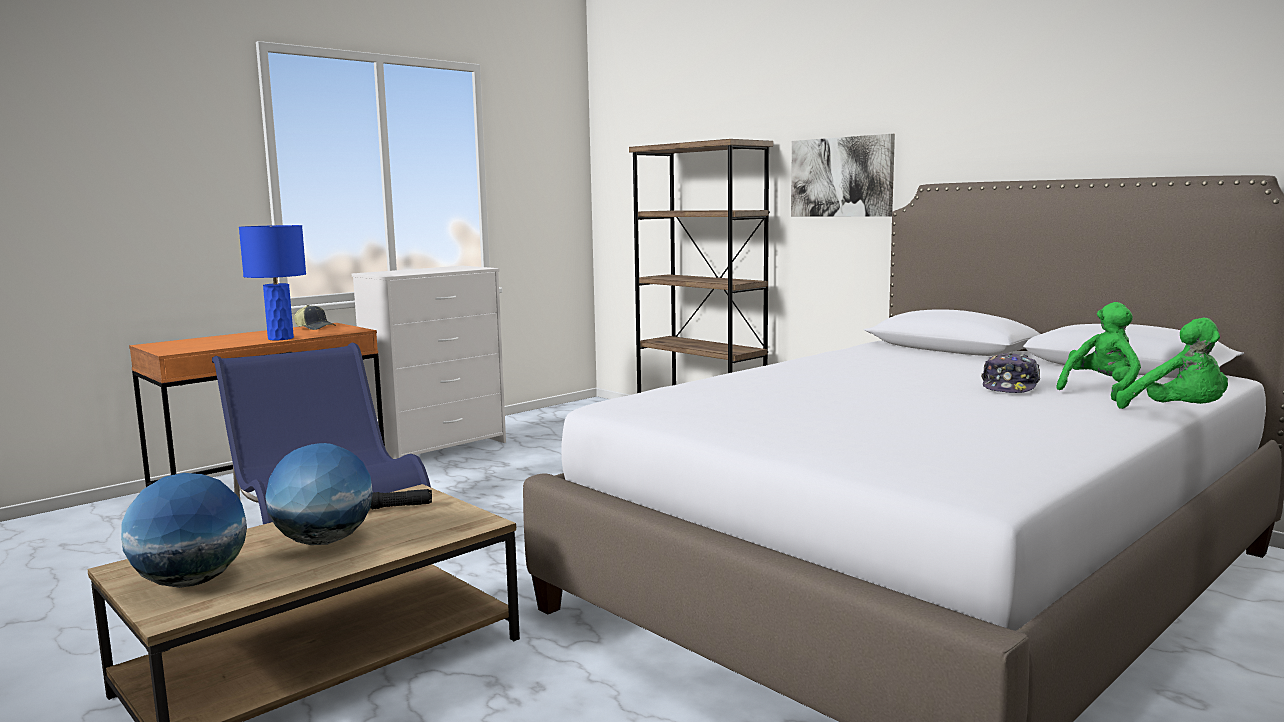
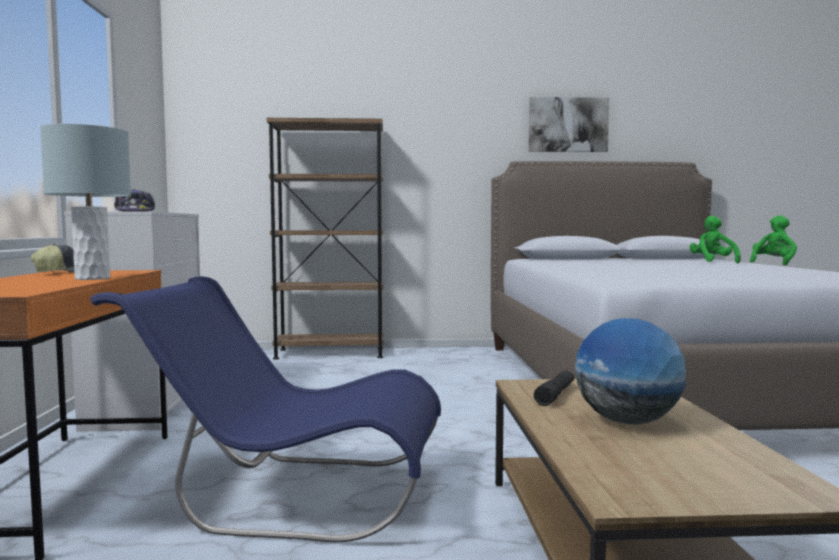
camera: 50 degrees left, 5 degrees down
globe [121,473,247,588] -> none
blue table lamp [239,225,306,340] -> grey table lamp [40,124,131,280]
picture [791,134,895,217] -> picture moved to [529,97,609,152]
cap [981,353,1040,393] -> cap moved to [114,189,155,211]
green plush toy [1116,318,1228,409] -> green plush toy turned 60 degrees counterclockwise [750,215,797,265]

